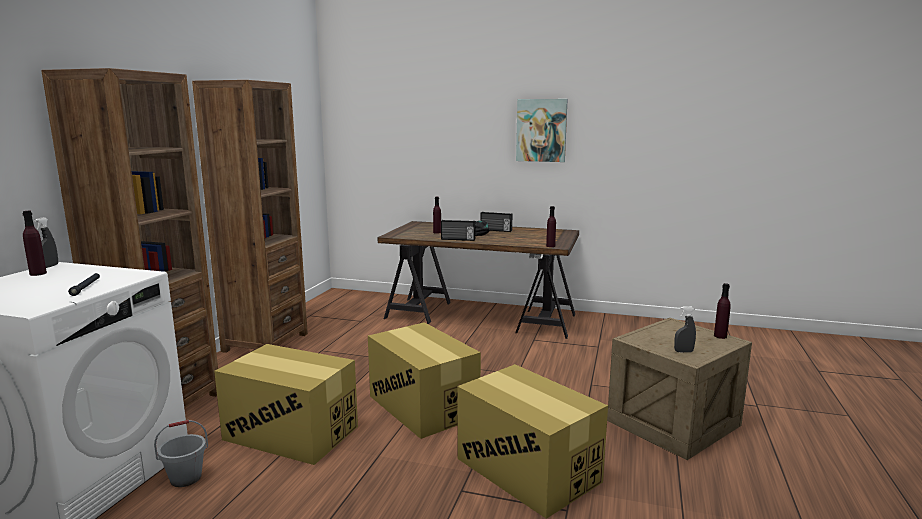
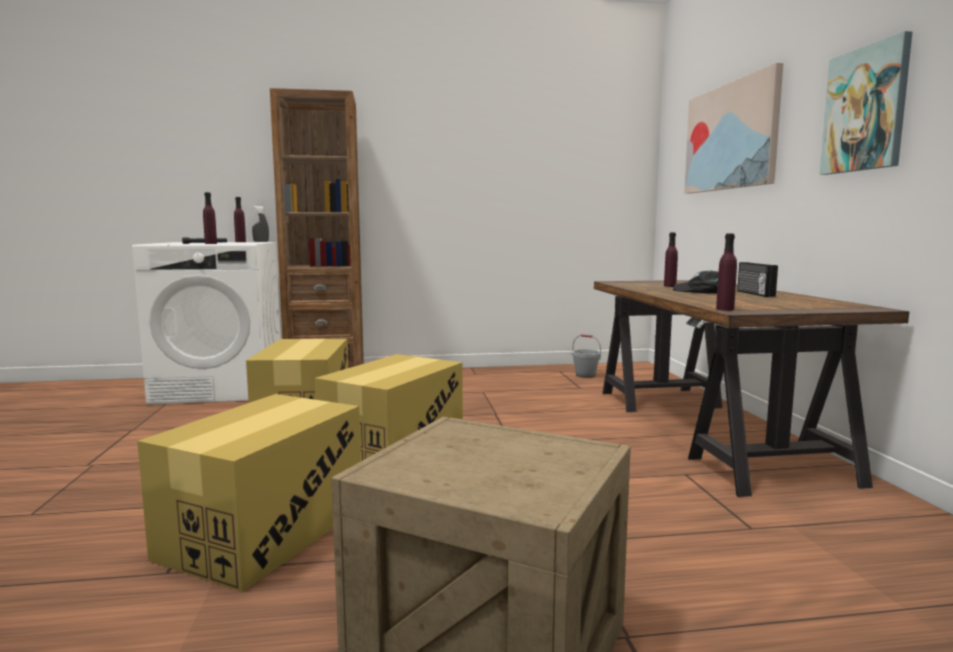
camera: 65 degrees right, 5 degrees down
grey bucket [154,420,208,487] -> grey bucket moved to [572,334,601,378]
brown bookcase [192,80,308,353] -> none
radio [441,220,476,241] -> none
grey spray bottle [674,307,696,352] -> none
purple bottle [714,283,731,339] -> purple bottle moved to [203,192,217,244]
none -> picture [684,63,783,194]

